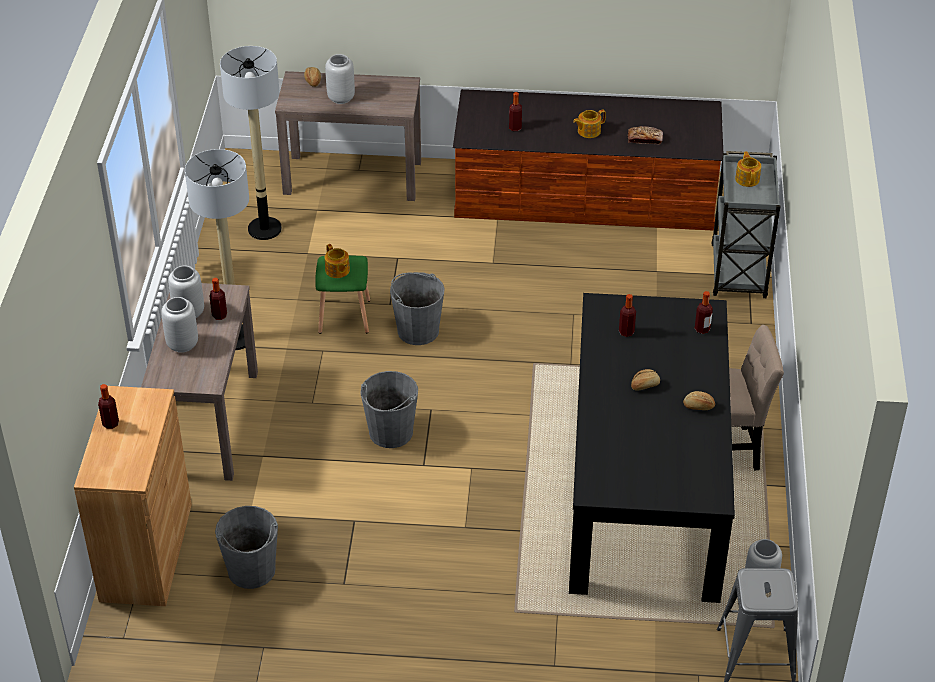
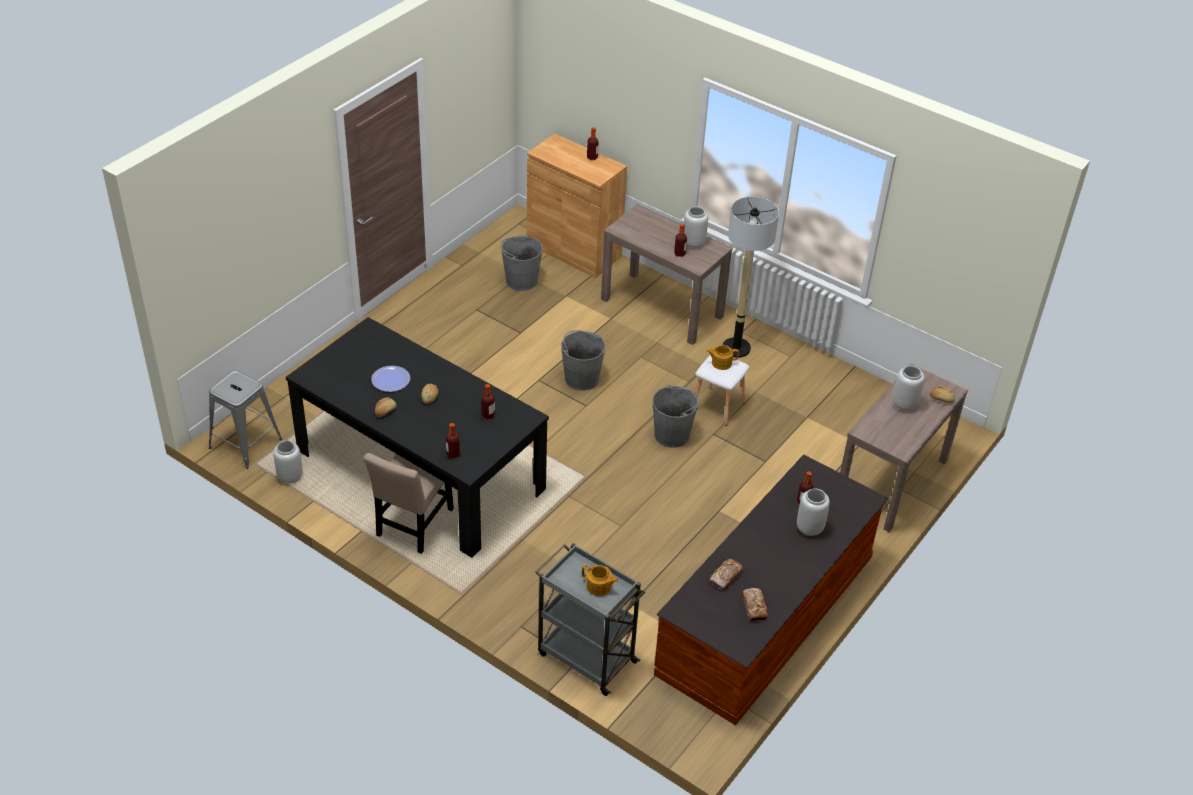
camera: 120 degrees right, 0 degrees up
grey vase [161,297,198,353] -> grey vase moved to [797,488,830,536]
floor lamp [220,46,282,240] -> none
green stool [315,255,370,334] -> white stool [695,355,749,426]
teapot [573,110,606,138] -> none
none -> plate [371,366,410,392]
none -> bread [742,588,768,622]

